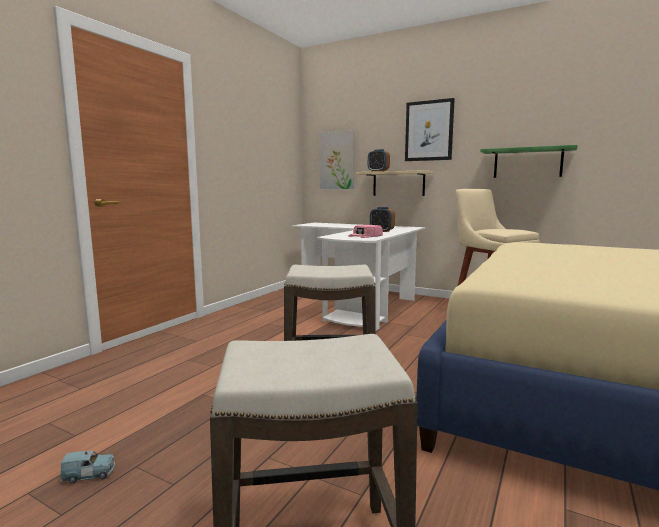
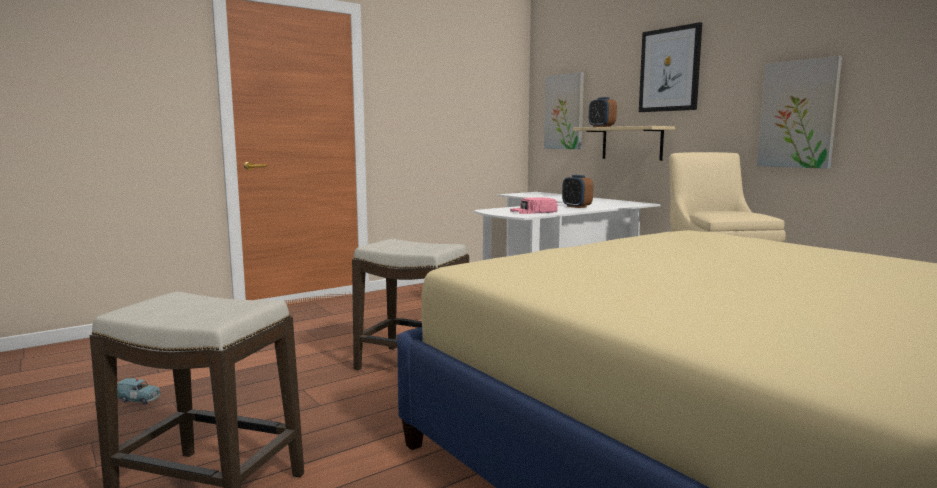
camera: 25 degrees right, 0 degrees up
green shelf [480,145,578,178] -> picture [757,56,842,169]

